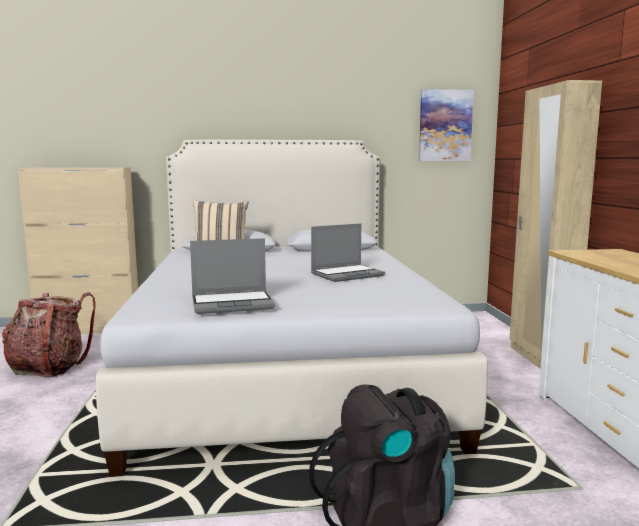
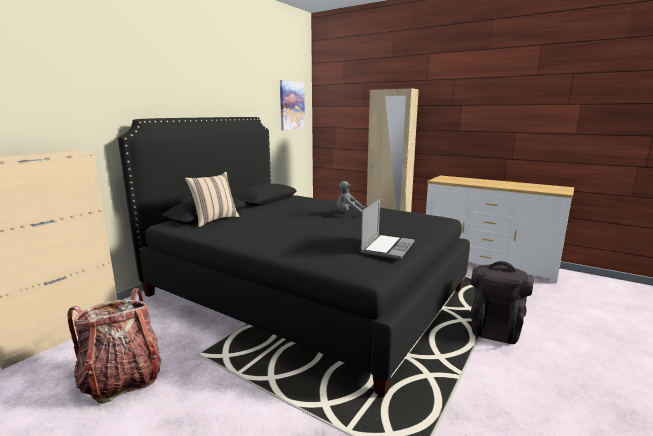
camera: 50 degrees left, 5 degrees up
white bed [96,139,488,477] -> black bed [118,117,470,397]
laptop [311,223,385,282] -> grey plush toy [337,181,366,215]

